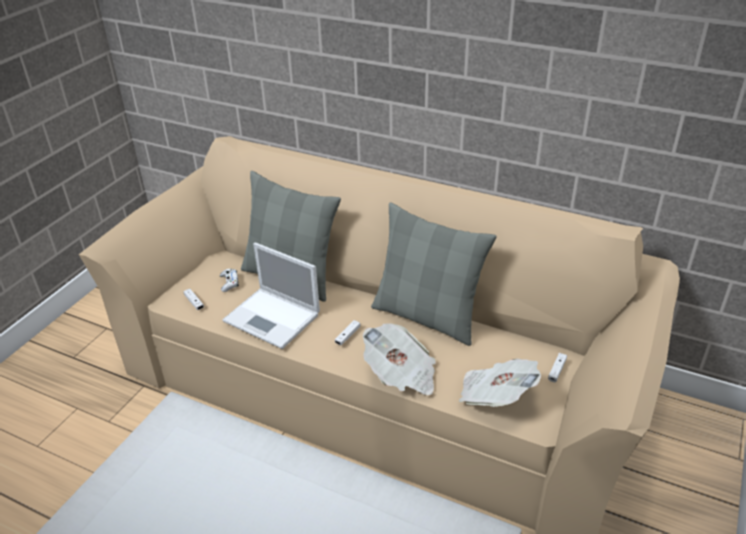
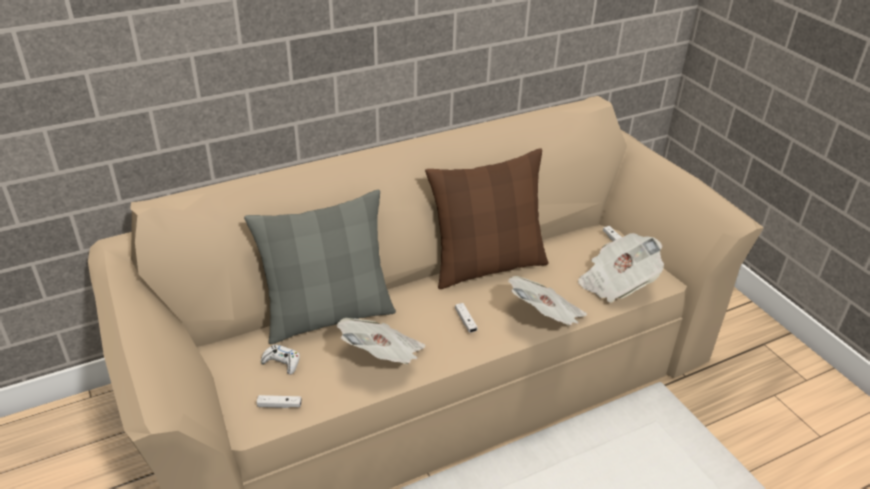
camera: 55 degrees left, 0 degrees up
laptop [222,242,320,349] -> newspaper [337,318,426,364]
grey pillow [371,203,497,346] -> brown pillow [425,148,549,289]

